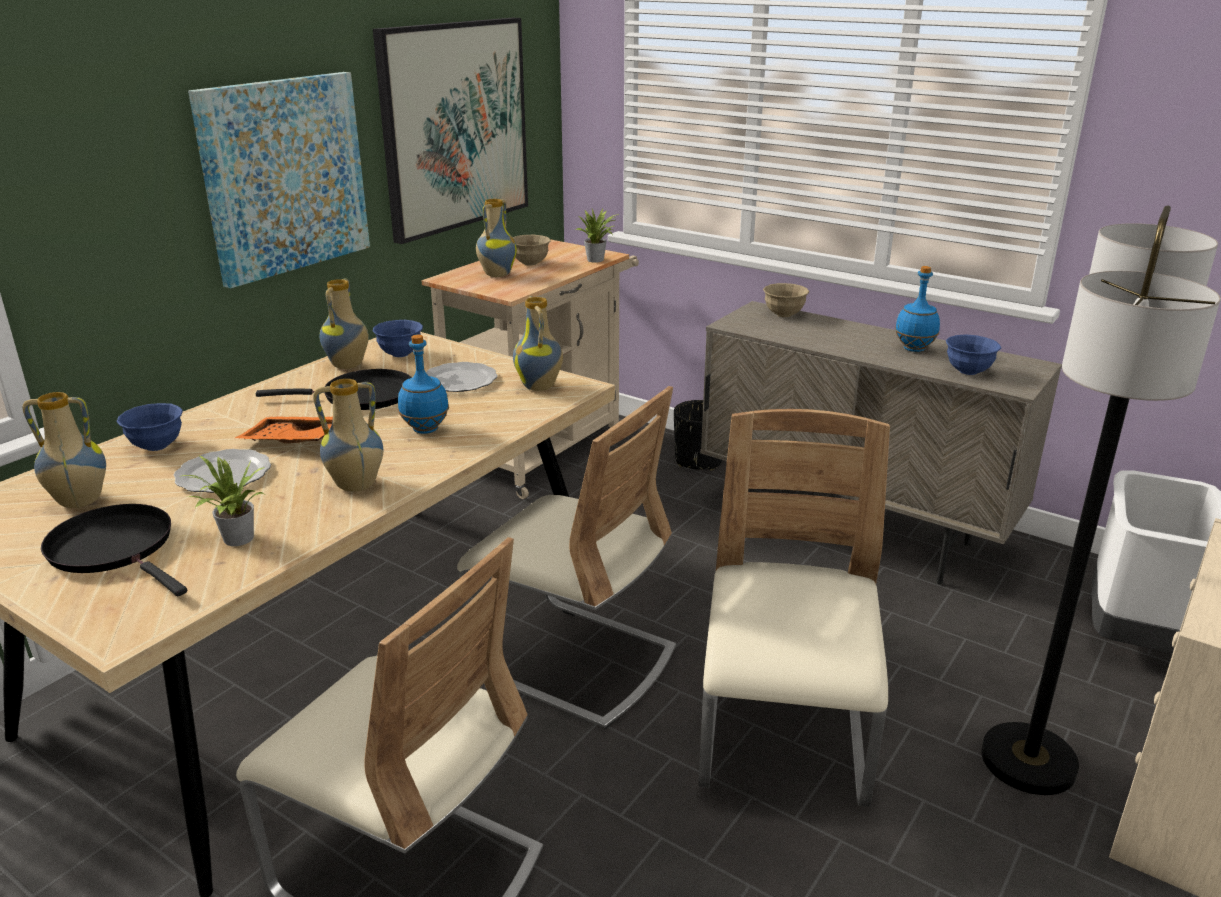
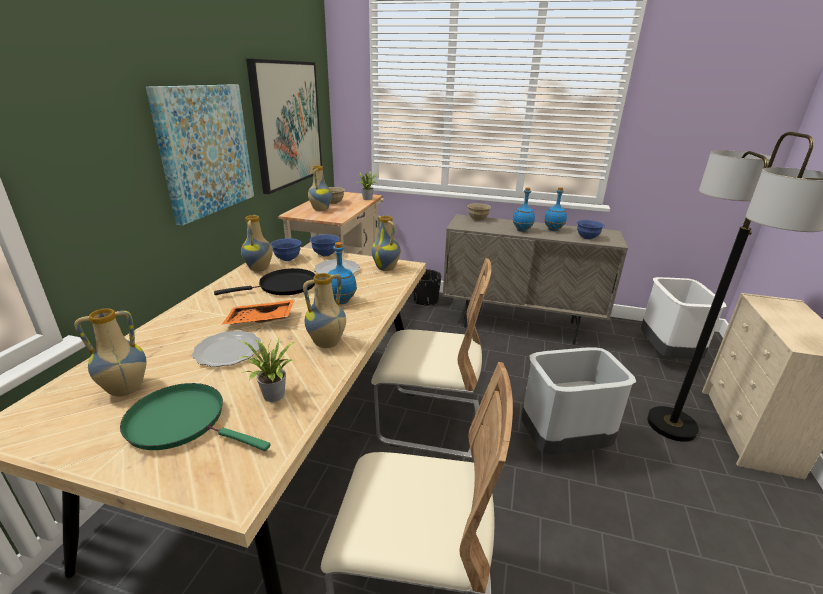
camera: 20 degrees left, 0 degrees up
black frying pan [41,504,187,596] -> green frying pan [120,383,271,451]
blue bowl [116,403,183,451] -> blue bowl moved to [310,234,339,256]
beige chair [698,409,890,807] -> grey trash can [522,347,636,454]
none -> blue bottle [513,187,535,232]

